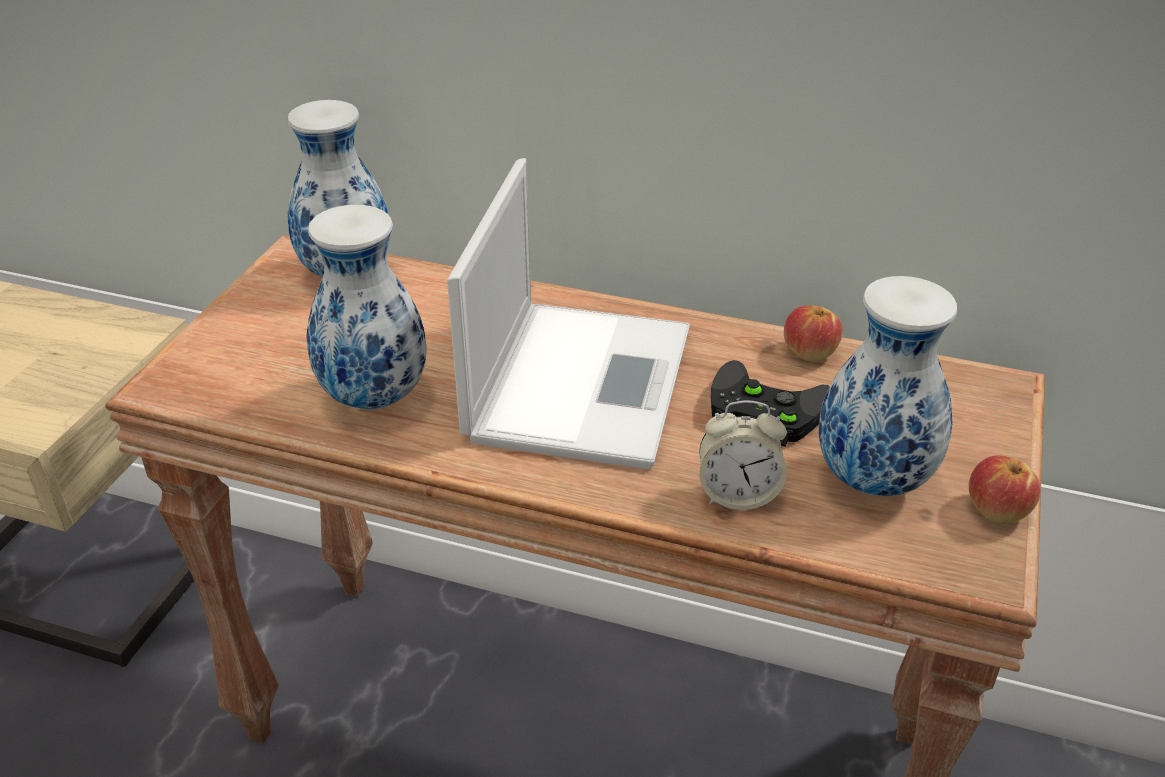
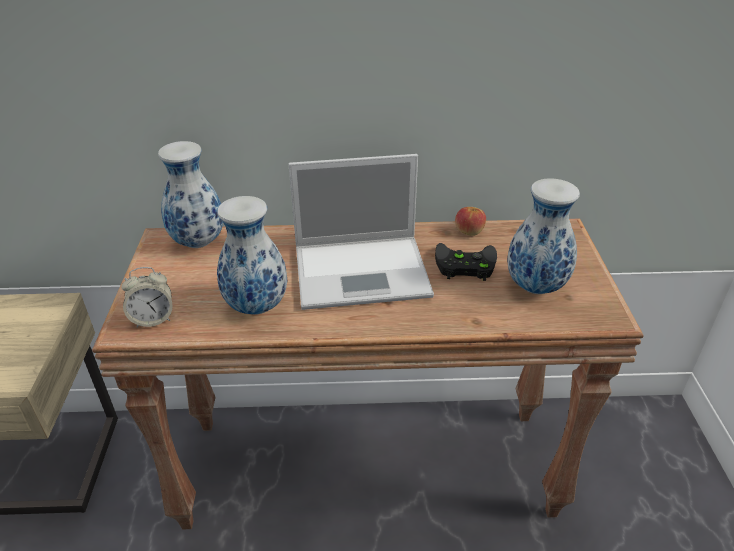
camera: 20 degrees left, 0 degrees up
laptop [447,158,690,470] -> laptop turned 90 degrees clockwise [288,154,434,310]
alarm clock [699,400,787,510] -> alarm clock moved to [121,267,173,328]
apple [969,455,1041,524] -> none

